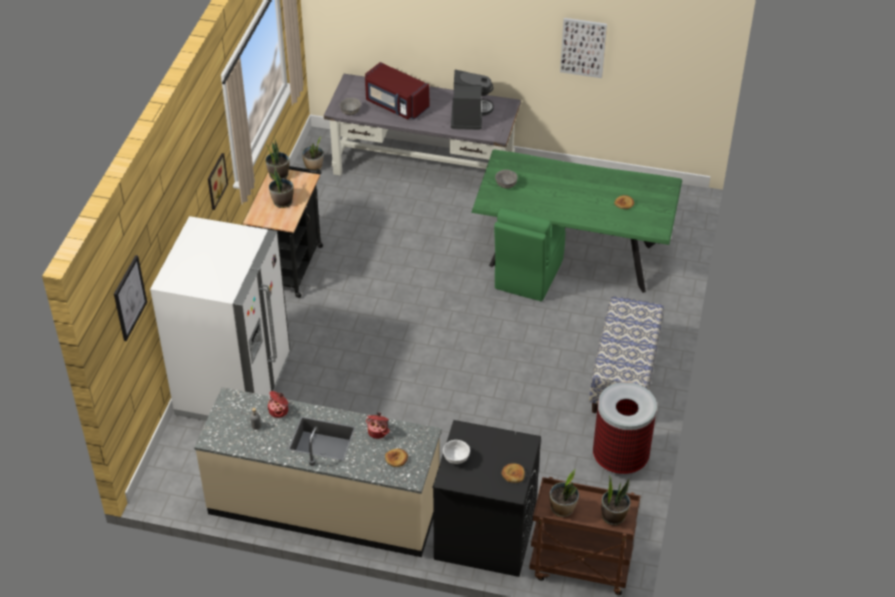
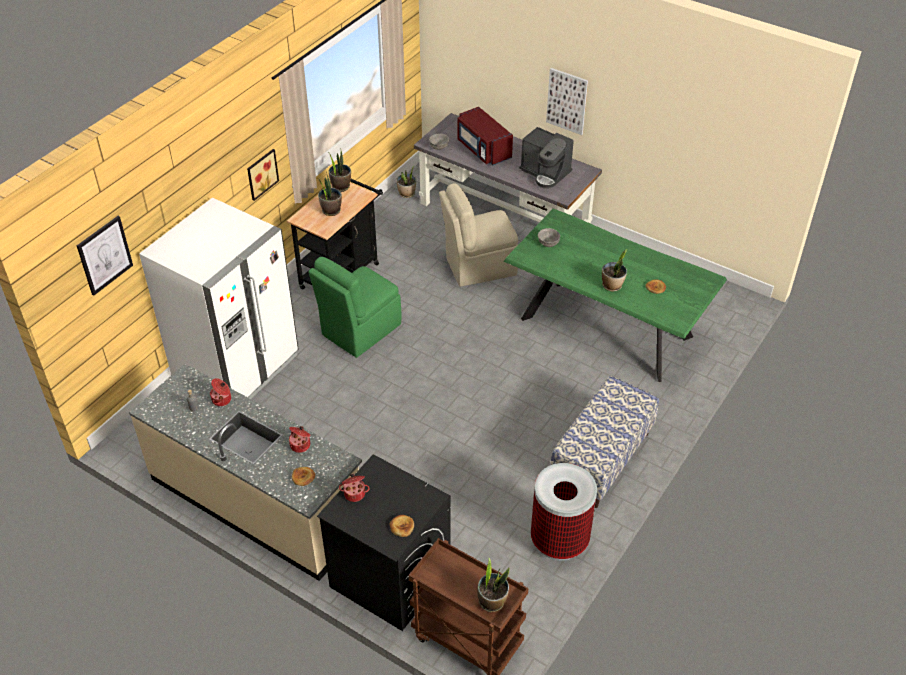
camera: 20 degrees right, 0 degrees up
white bowl [443,440,470,464] -> cooking pot [339,474,370,502]
coffee machine [451,70,494,130] -> coffee machine turned 105 degrees clockwise [519,127,574,189]
green chair [494,209,565,301] -> green chair moved to [308,257,401,358]
potted plant [550,469,579,517] -> potted plant moved to [602,249,627,292]
picture [560,18,607,78] -> picture moved to [546,68,588,135]
none -> beige chair [439,183,518,287]

